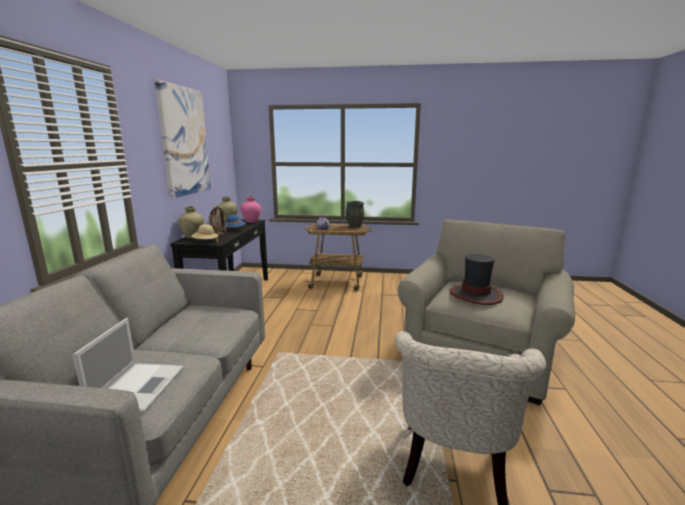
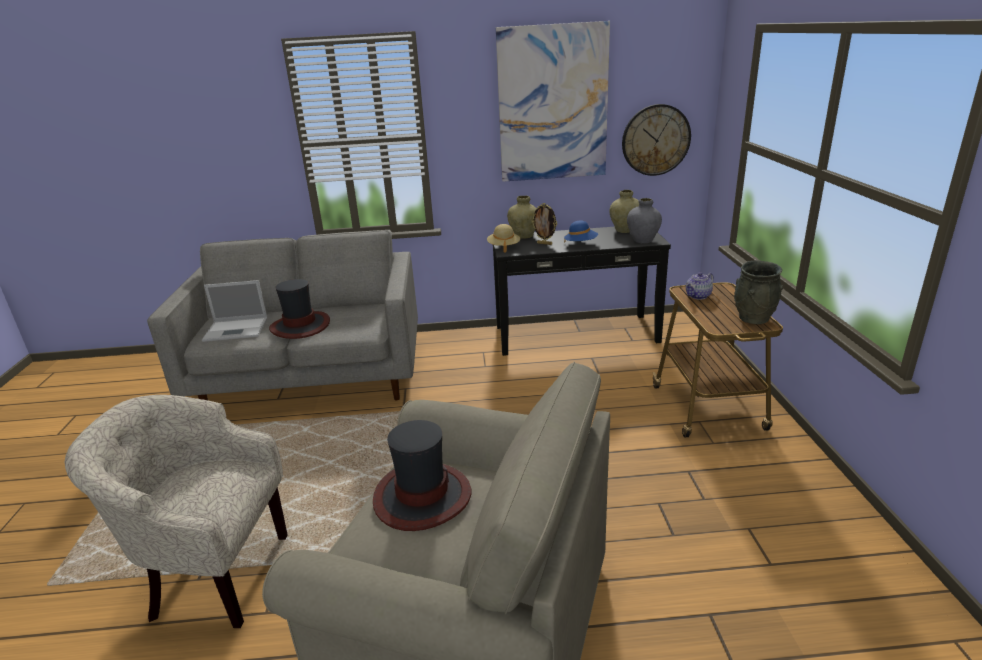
camera: 80 degrees right, 10 degrees up
pink vase [240,196,261,223] -> grey vase [627,198,662,243]
none -> hat [269,279,330,339]
none -> wall clock [622,104,691,176]

